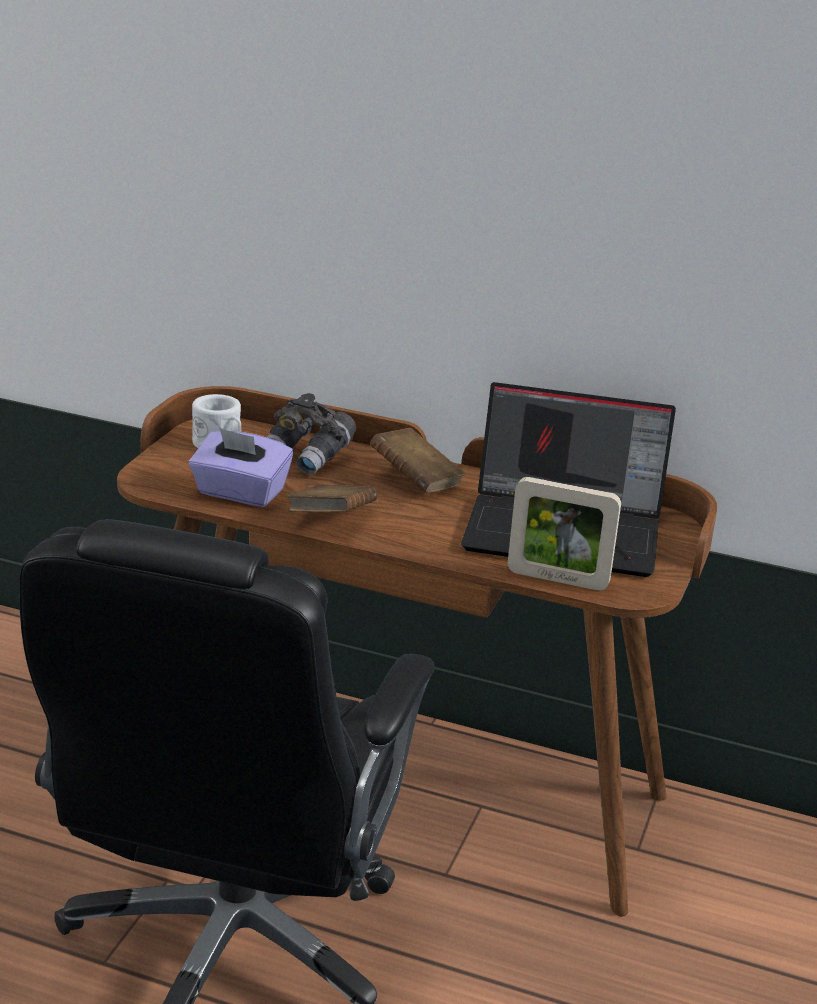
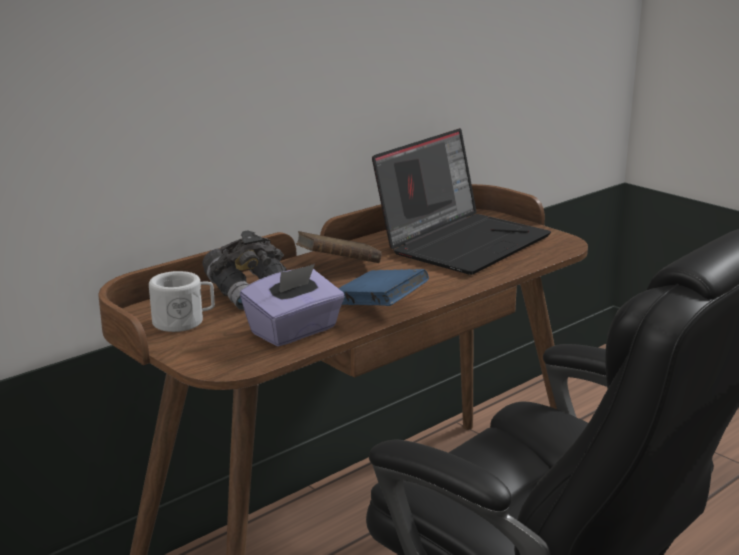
camera: 60 degrees left, 5 degrees down
brown book [287,484,377,512] -> blue book [338,269,429,306]
picture frame [508,477,621,591] -> none

